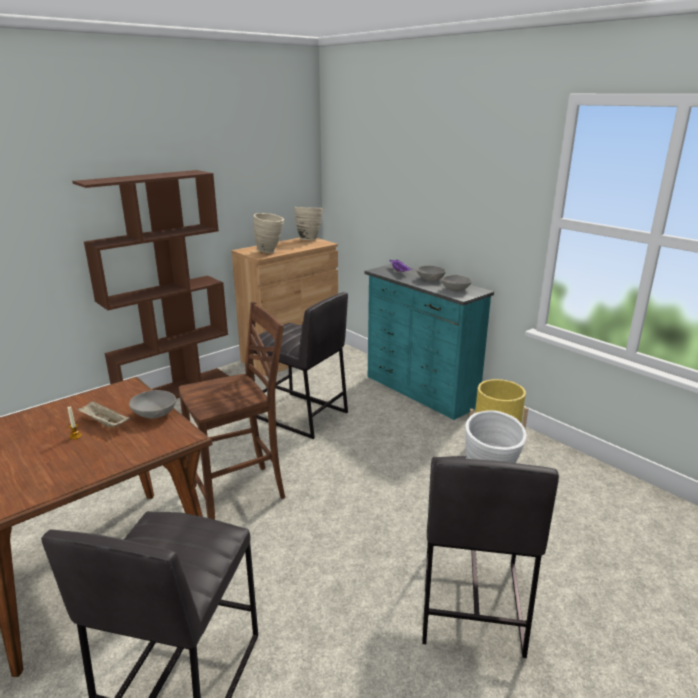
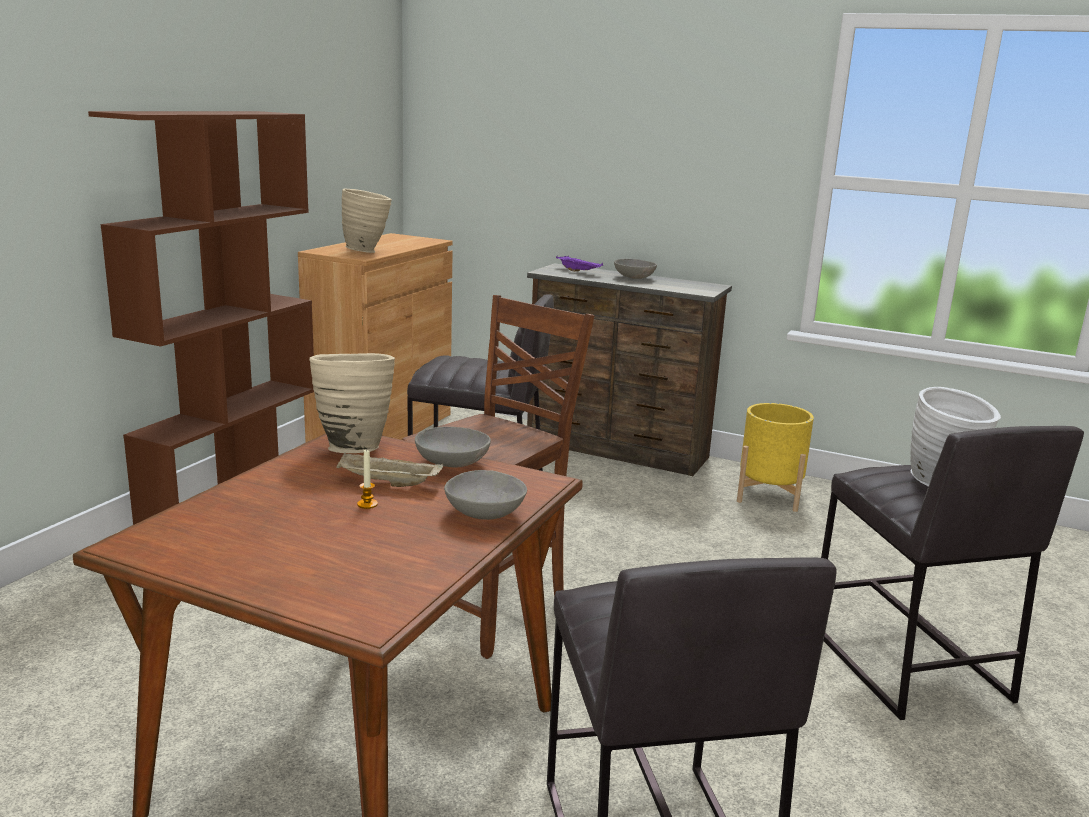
camera: 25 degrees left, 5 degrees down
beige vase [294,207,323,240] -> beige vase moved to [309,353,395,453]
turquoise dresser [364,264,494,420] -> brown dresser [527,263,732,476]
grey bowl [441,275,472,291] -> grey bowl moved to [444,470,527,520]

